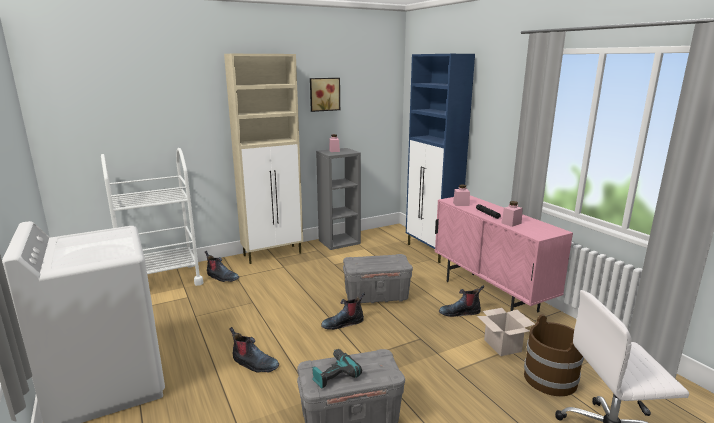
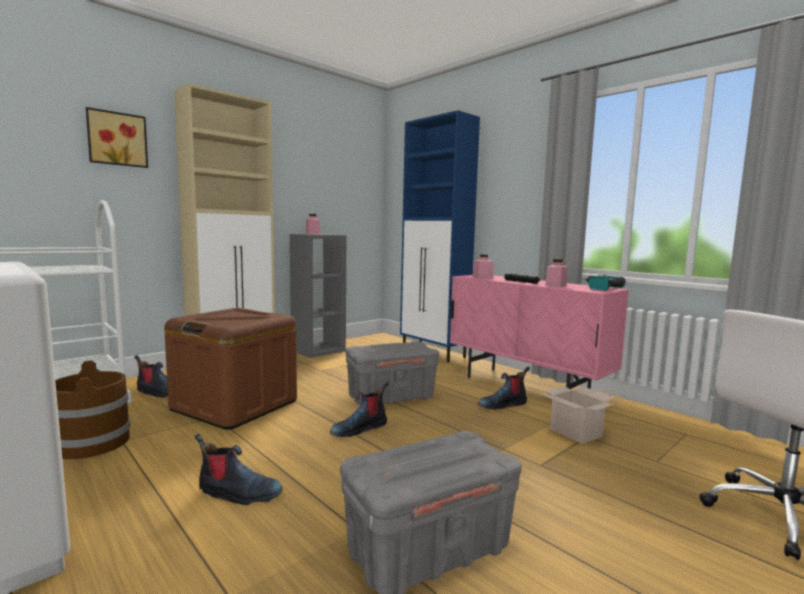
camera: 15 degrees left, 10 degrees down
picture [310,78,340,112] -> picture moved to [86,107,148,168]
power drill [312,349,362,389] -> power drill moved to [584,275,626,291]
brown bucket [524,314,584,396] -> brown bucket moved to [55,360,130,459]
none -> brown storage box [164,308,297,430]

